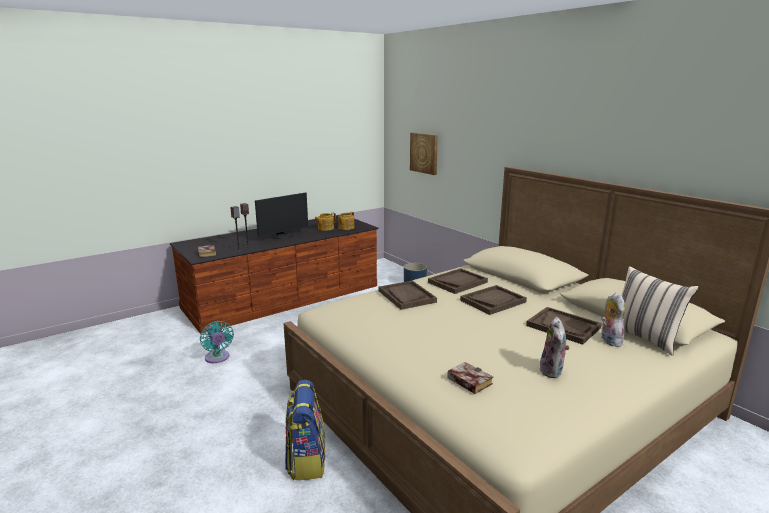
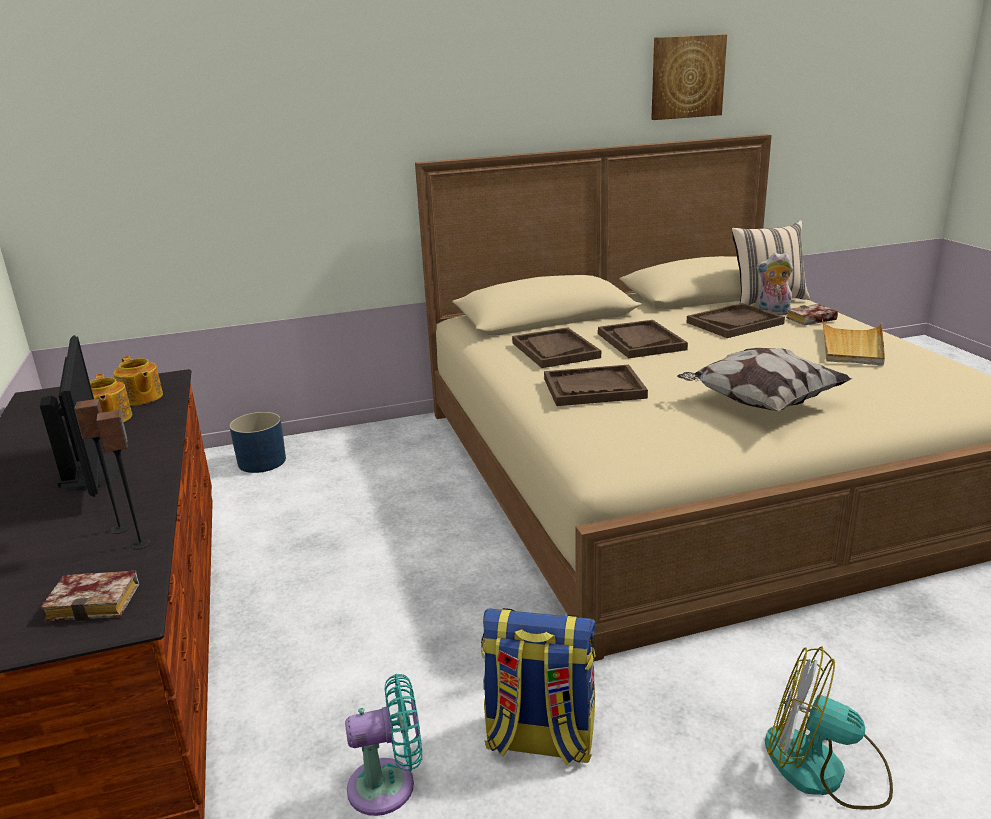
camera: 70 degrees left, 5 degrees up
backpack [285,380,325,480] -> backpack moved to [481,608,596,765]
picture [410,132,438,175] -> picture moved to [651,34,727,120]
book [447,362,493,394] -> book moved to [786,304,838,325]
plush toy [539,317,570,378] -> beige tray [822,319,885,365]
none -> pillow [677,347,852,411]
none -> fan [765,646,893,810]

